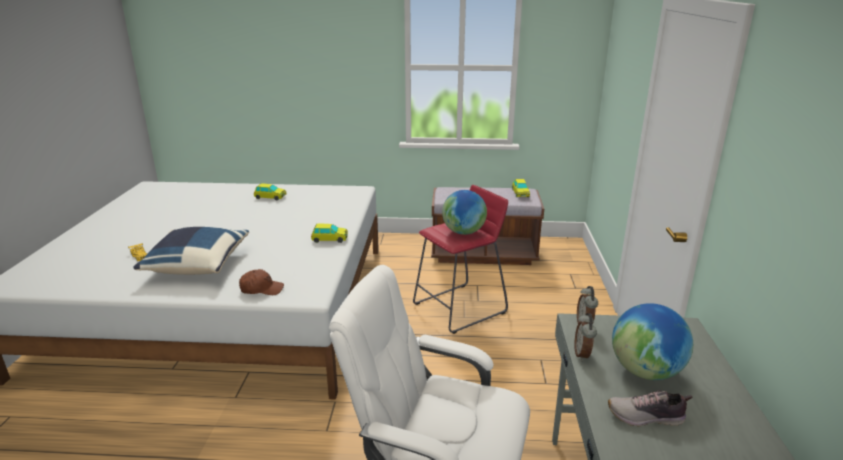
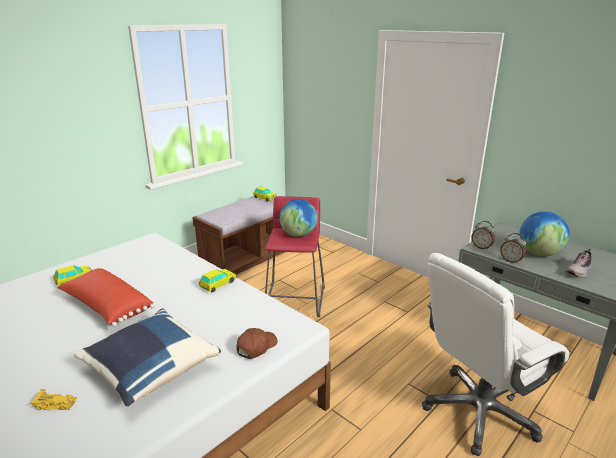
camera: 50 degrees left, 0 degrees up
none -> red pillow [58,268,155,327]

